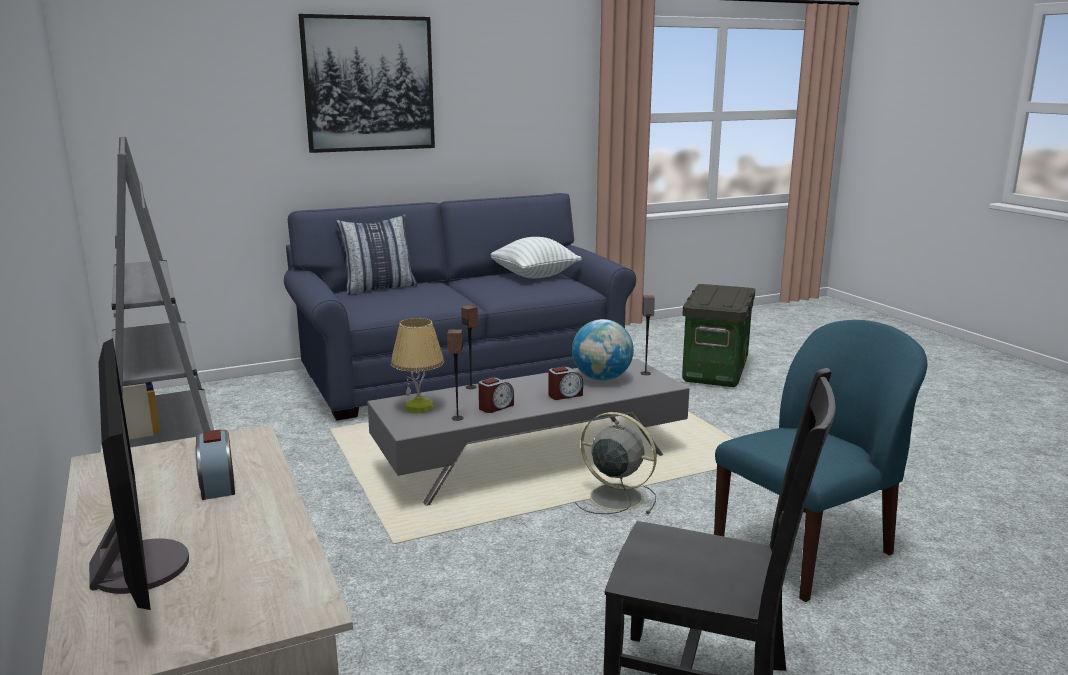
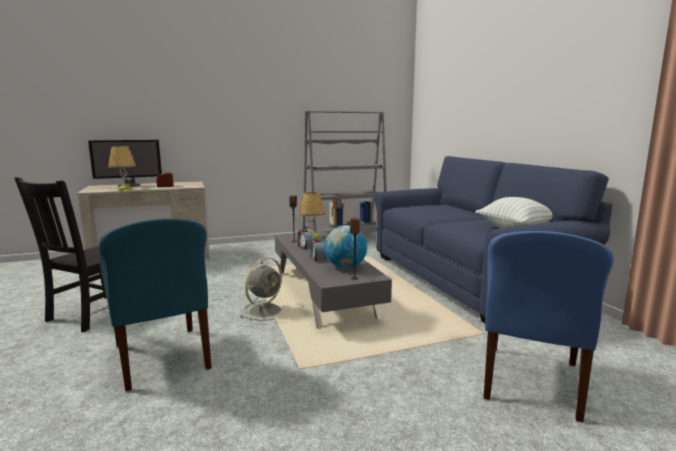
camera: 95 degrees right, 5 degrees down
picture [298,14,435,153] -> none
pillow [335,215,417,295] -> none
storage box [682,284,755,387] -> blue chair [484,231,614,422]
none -> table lamp [108,146,136,190]

